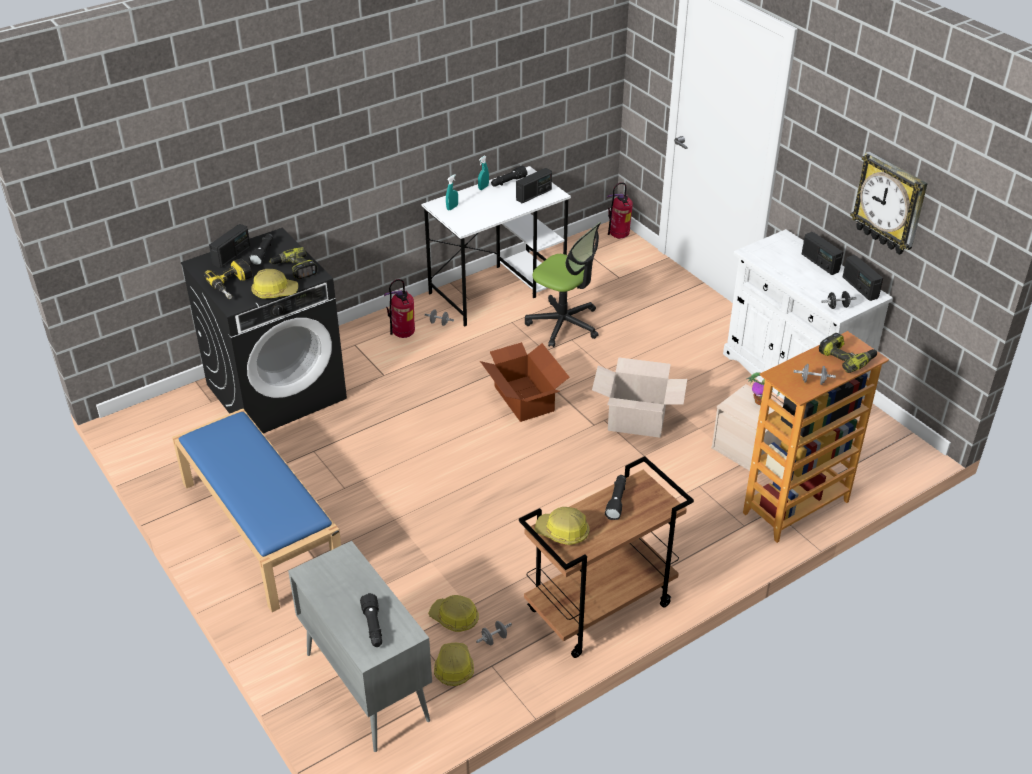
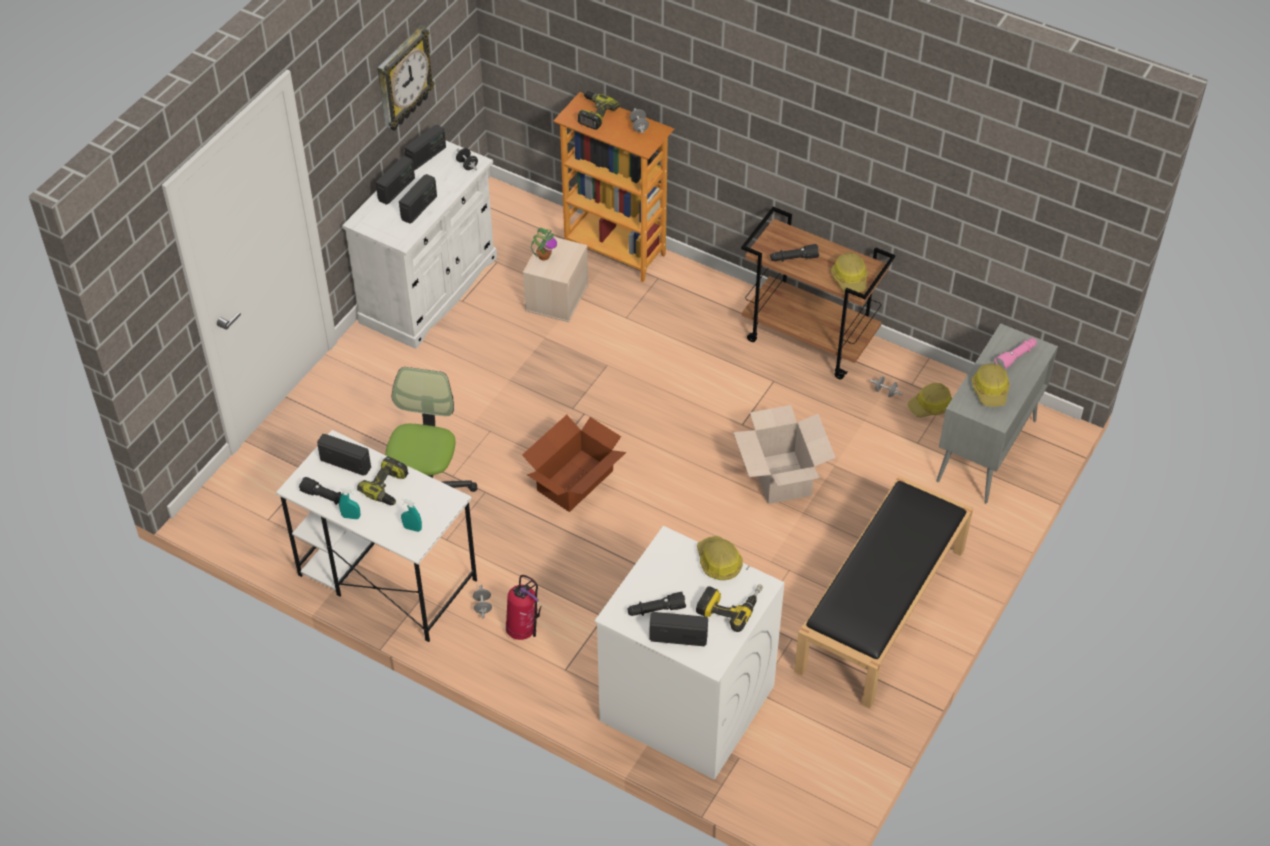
camera: 115 degrees left, 10 degrees up
blue bench [172,409,341,612] -> black bench [794,476,973,709]
black washing machine [181,227,347,434] -> white washing machine [594,526,784,780]
power drill [269,247,318,279] -> power drill moved to [357,456,408,505]
black flashlight [360,593,382,647] -> pink flashlight [995,338,1037,370]
hard hat [428,595,479,632] -> hard hat moved to [972,363,1009,407]
cardboard box [592,357,687,438] -> cardboard box moved to [733,405,836,504]
fire extinguisher [607,182,633,239] -> none
none -> radio [399,174,437,224]

